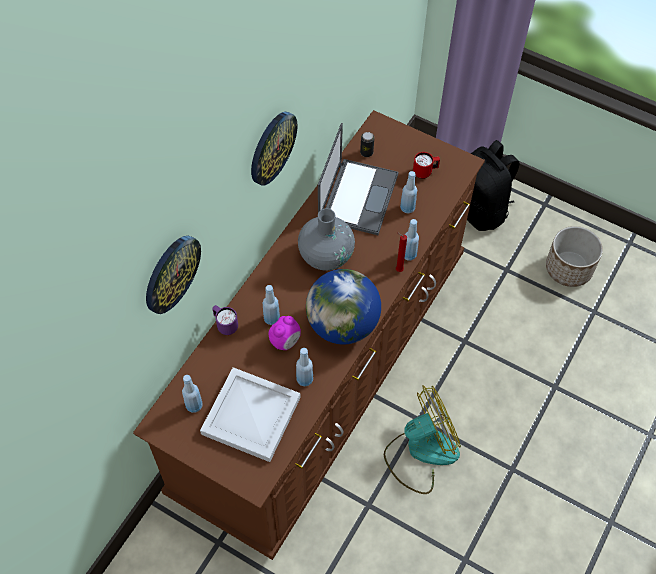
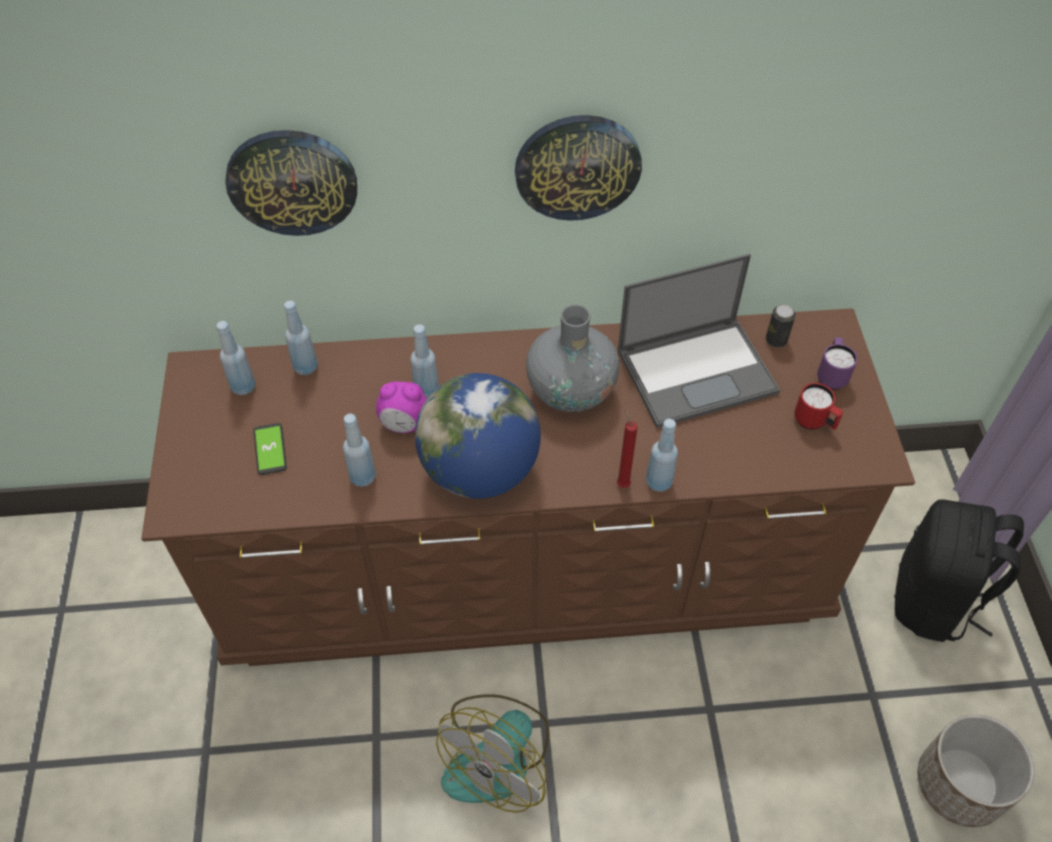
camera: 55 degrees right, 5 degrees down
white tray [200,367,301,462] -> phone [253,423,287,475]
purple mug [212,305,238,335] -> purple mug moved to [817,337,858,390]
fan [384,385,461,494] -> fan turned 90 degrees clockwise [436,694,549,813]
blue bottle [400,171,417,213] -> blue bottle moved to [284,300,318,375]

